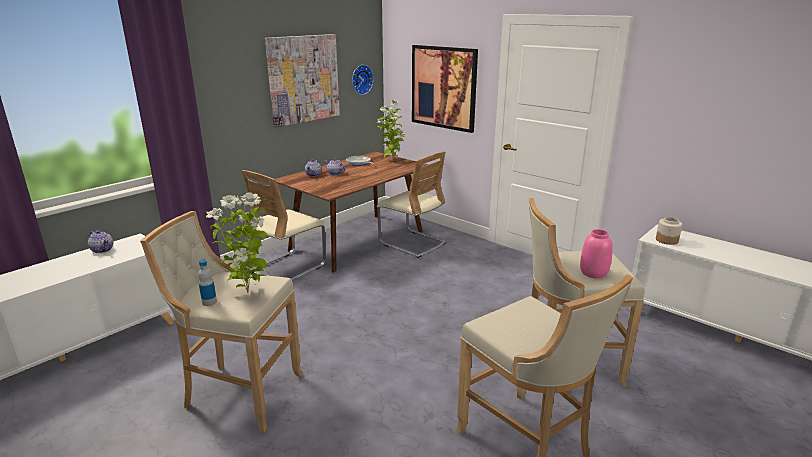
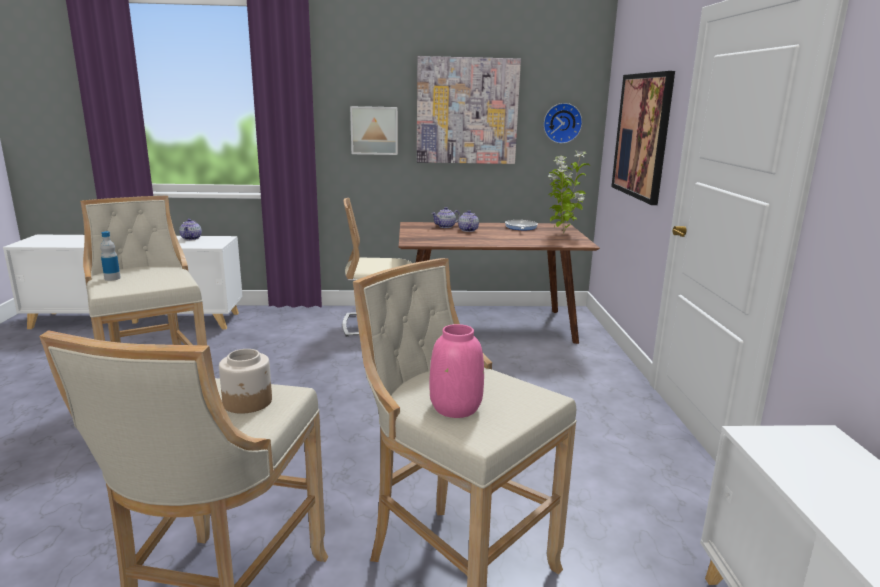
camera: 45 degrees right, 5 degrees down
potted plant [206,193,270,293] -> none
beige chair [377,152,446,258] -> none
jar [656,217,682,245] -> jar moved to [219,349,272,414]
none -> picture [350,106,398,155]

